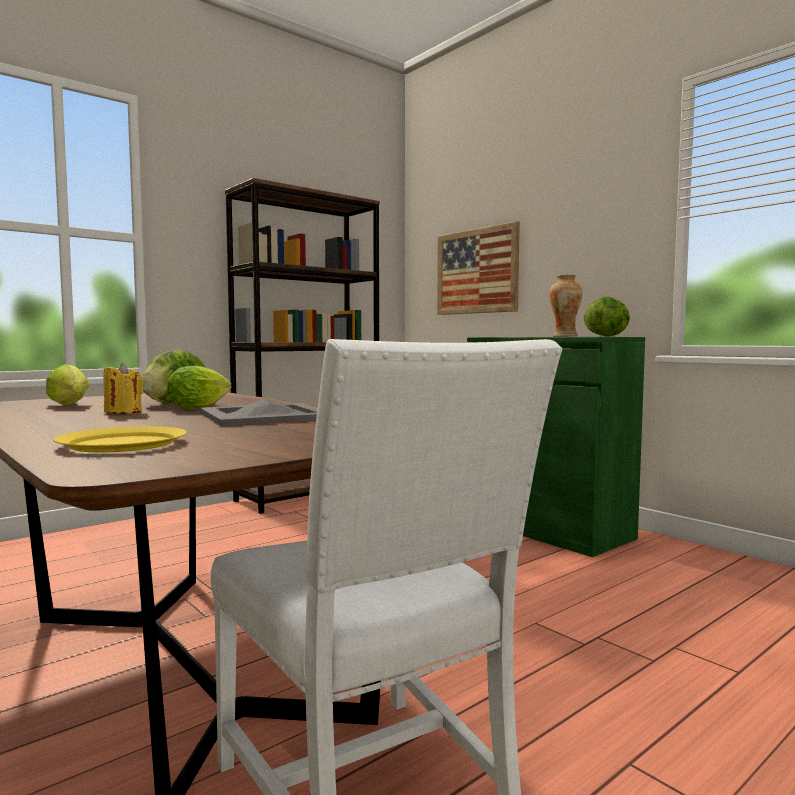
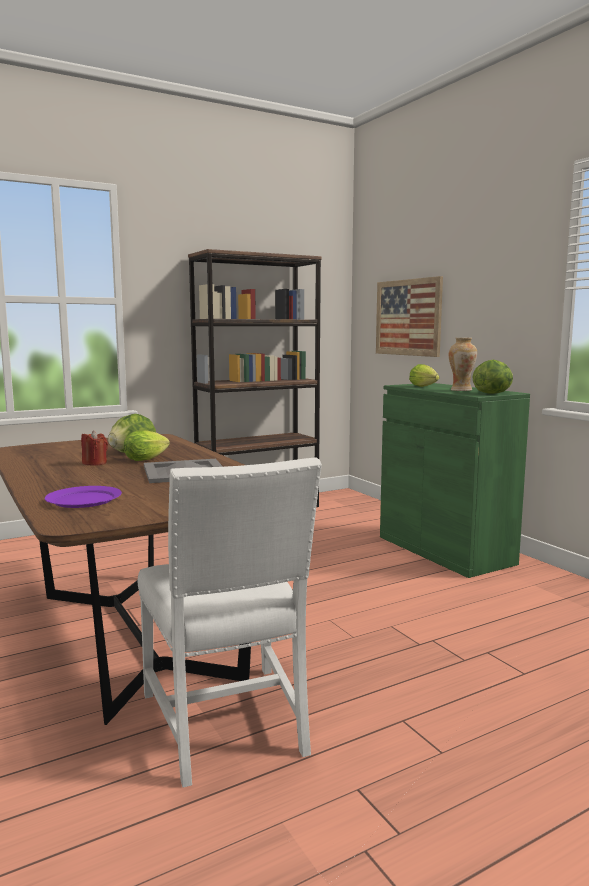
camera: 10 degrees right, 5 degrees up
lettuce [46,364,89,405] -> lettuce moved to [409,364,439,387]
yellow plate [53,426,187,452] -> purple plate [45,486,122,508]
yellow candle [103,363,144,414] -> red candle [81,430,108,466]

